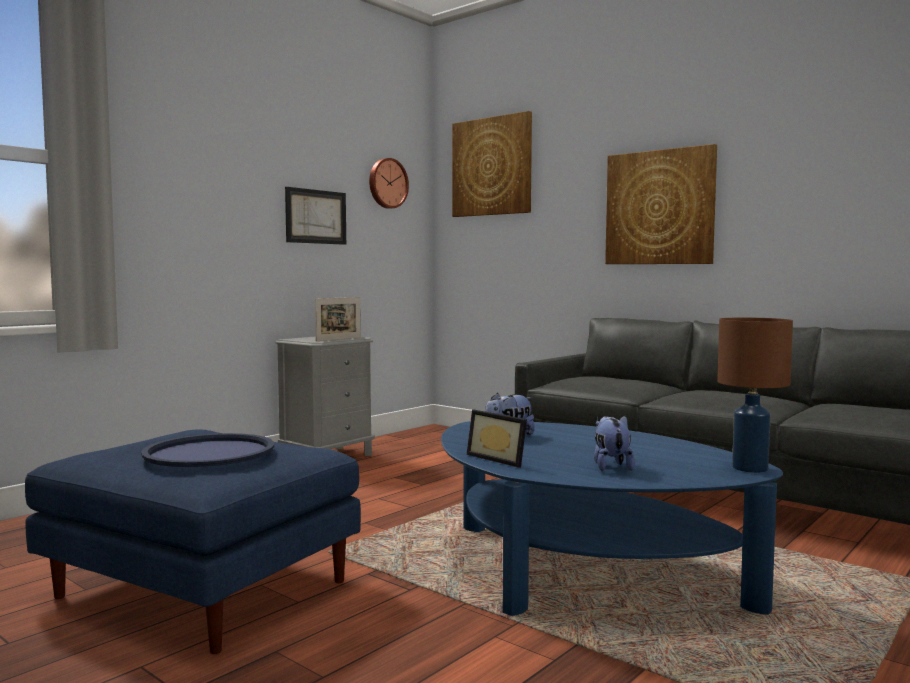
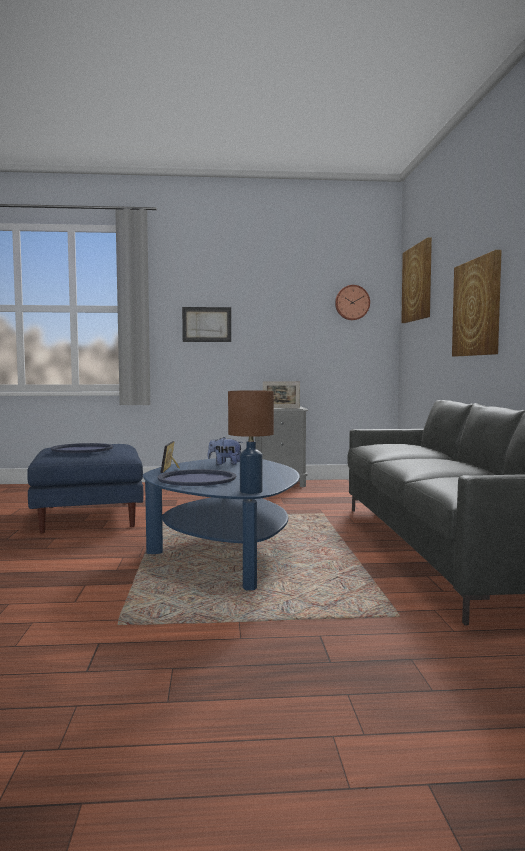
camera: 45 degrees right, 0 degrees up
picture [285,187,346,245] -> picture moved to [182,307,231,342]
plush toy [594,416,635,471] -> blue tray [158,469,236,486]

